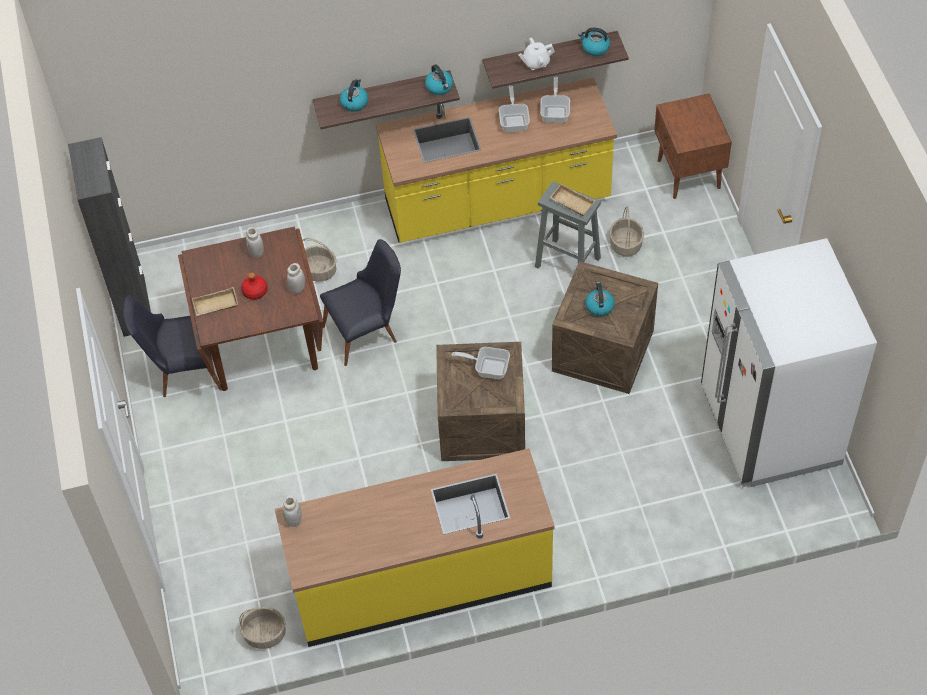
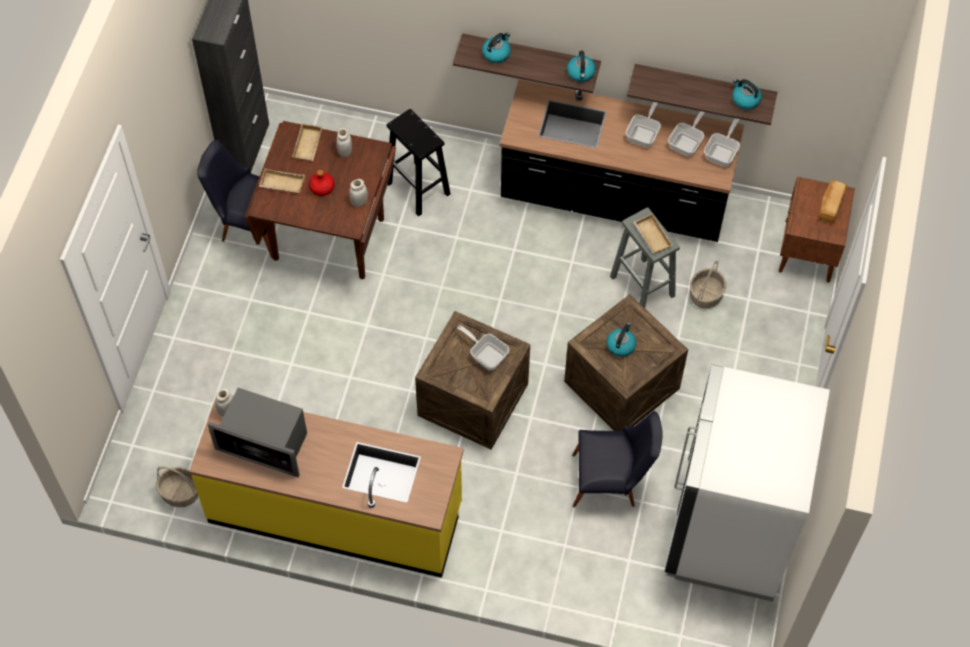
camera: 25 degrees right, 5 degrees up
basket [302,238,337,282] -> black stool [387,109,450,216]
black chair [320,239,401,366] -> black chair moved to [572,411,663,507]
yellow counter [376,77,617,243] -> black counter [500,80,744,242]
white teapot [518,38,555,70] -> none
none -> microwave [207,388,307,477]
none -> beige tray [292,123,323,161]
none -> frying pan [704,118,740,167]
none -> bread [818,180,847,224]

